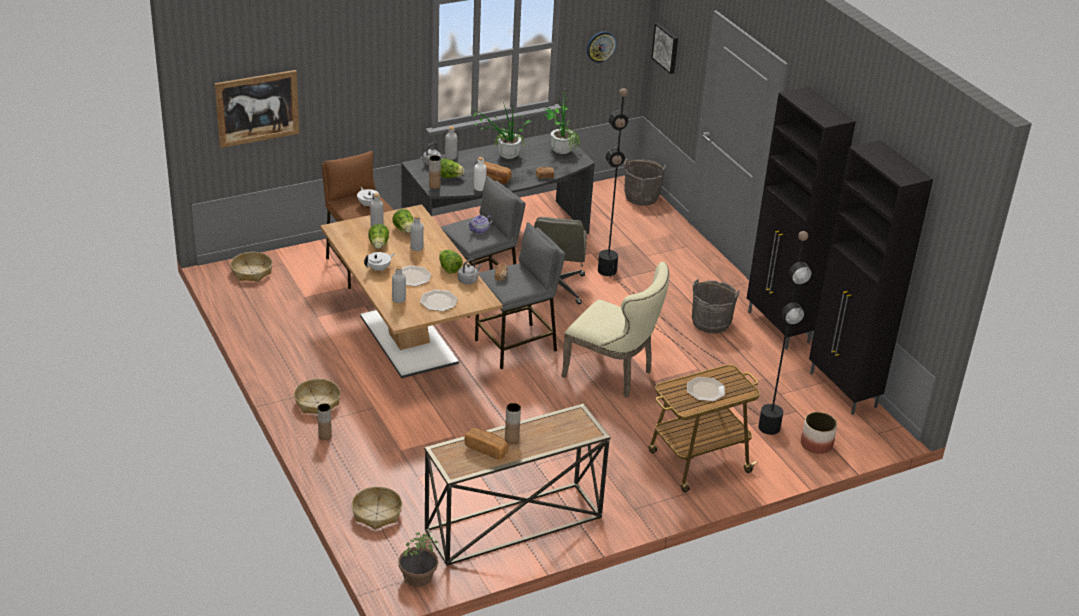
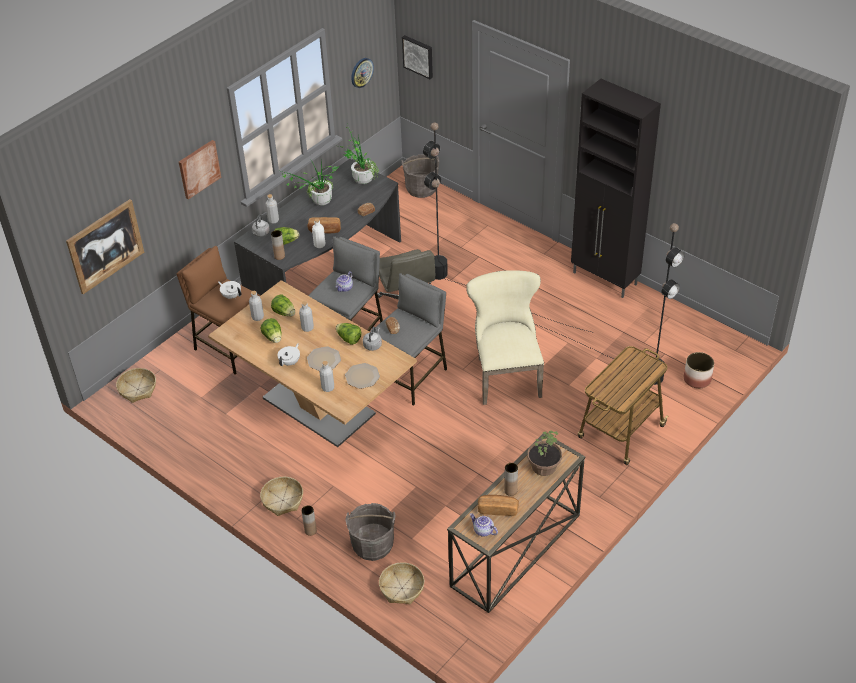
camera: 20 degrees left, 10 degrees up
potted plant [398,533,438,587] -> potted plant moved to [527,430,562,476]
beige chair [561,262,669,398] -> beige chair turned 105 degrees counterclockwise [466,270,544,405]
plate [687,377,725,401] -> none
grey bucket [692,279,740,334] -> grey bucket moved to [345,503,395,561]
black cabinet [809,140,933,415] -> none
none -> picture [179,140,221,200]
none -> teapot [470,513,498,537]

